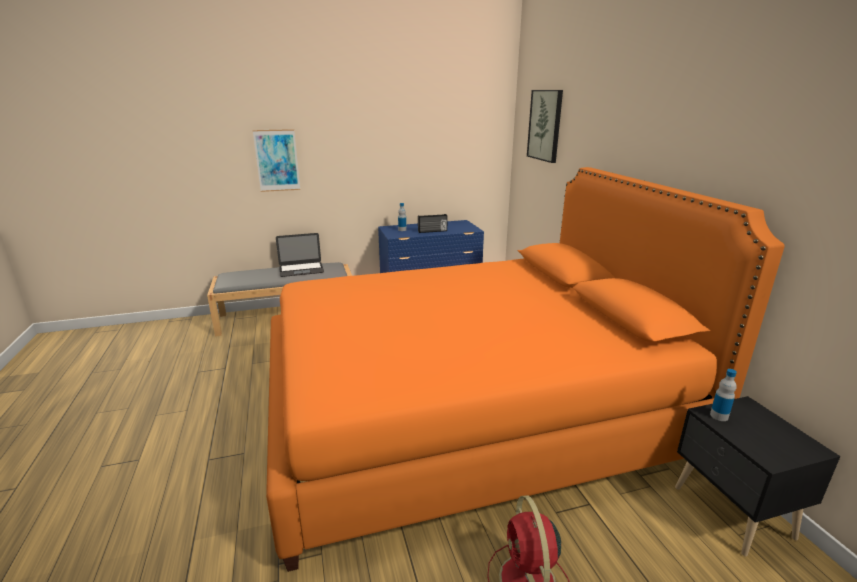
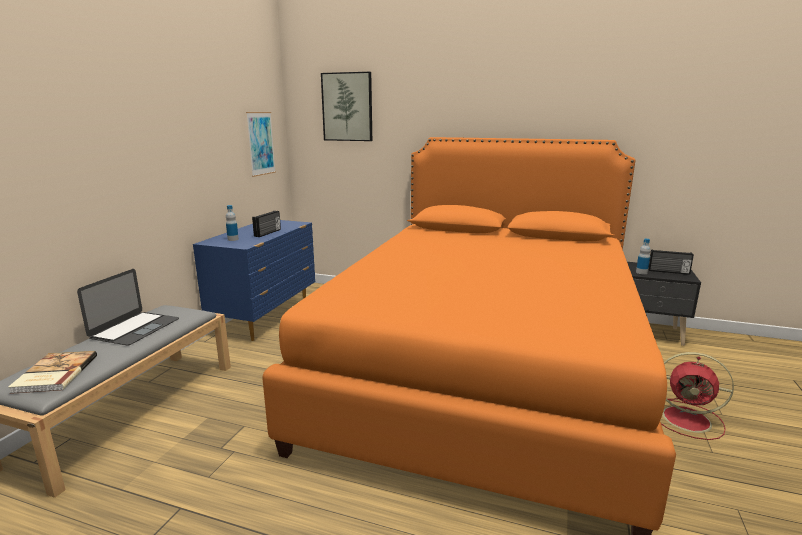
camera: 55 degrees left, 5 degrees down
picture [253,129,300,192] -> picture moved to [246,112,276,177]
none -> book [8,351,97,394]
none -> radio [648,250,694,275]

